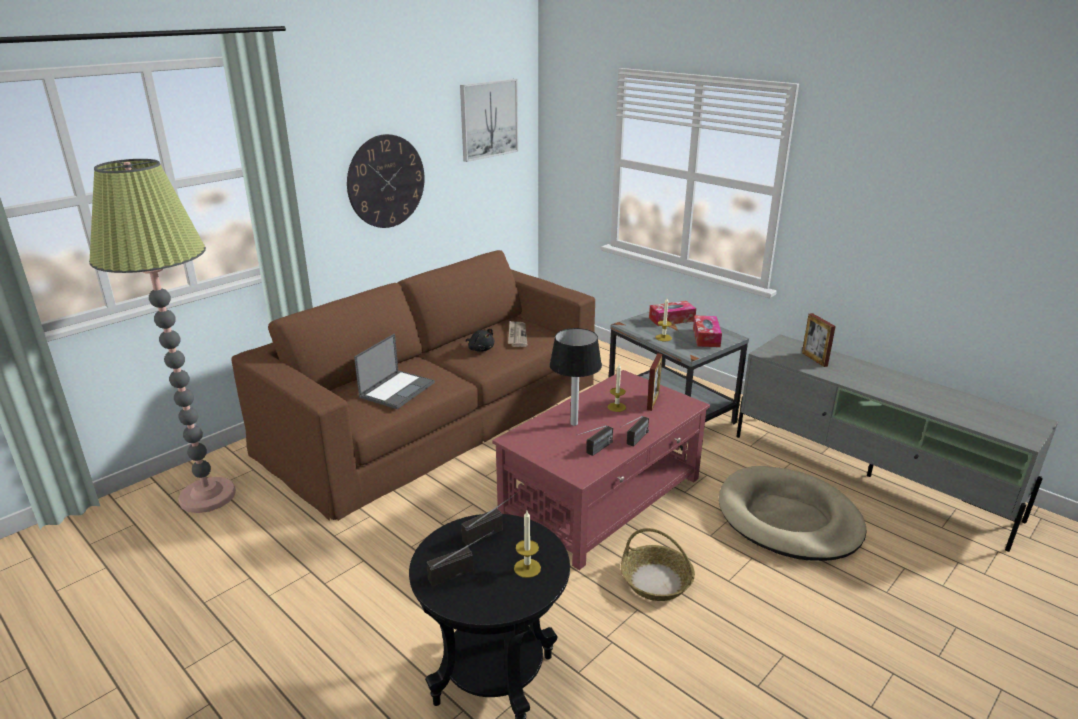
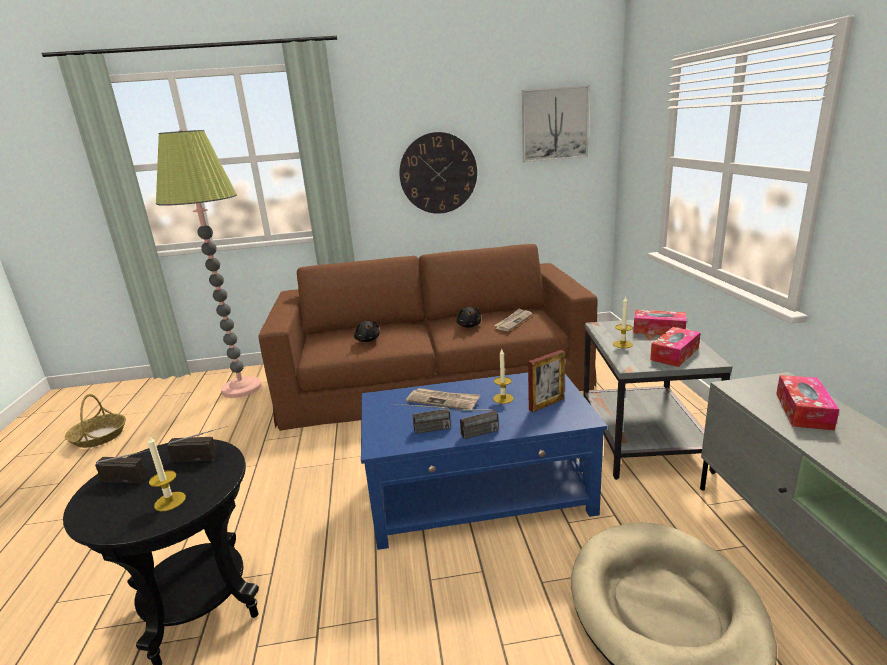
camera: 40 degrees right, 5 degrees down
laptop [354,334,435,409] -> black plush toy [354,320,380,342]
red coffee table [492,370,710,570] -> blue coffee table [361,372,608,550]
table lamp [550,328,602,426] -> newspaper [406,388,480,409]
basket [621,528,695,601] -> basket moved to [65,394,126,448]
picture frame [802,313,836,367] -> tissue box [776,375,840,430]

